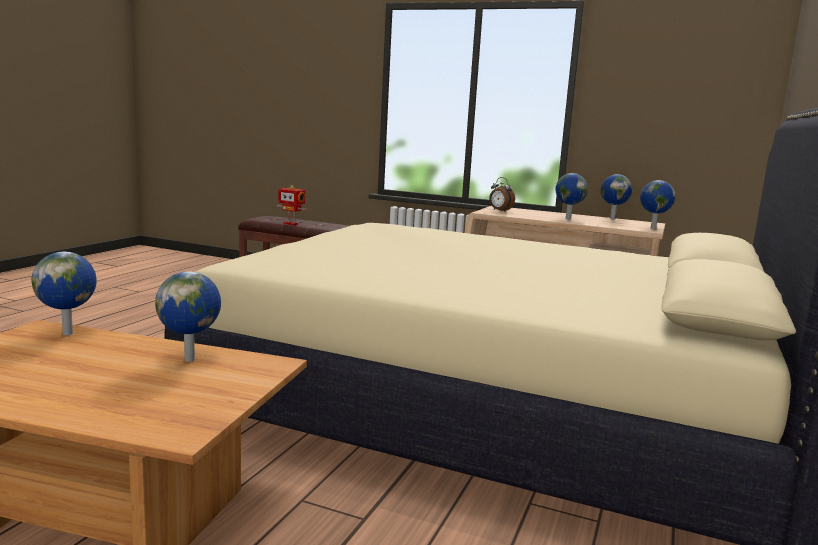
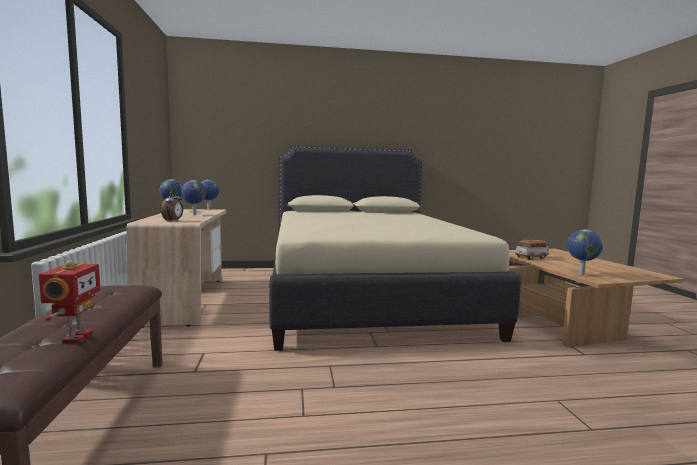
camera: 120 degrees left, 5 degrees down
globe [155,271,221,362] -> toy car [515,239,549,260]

